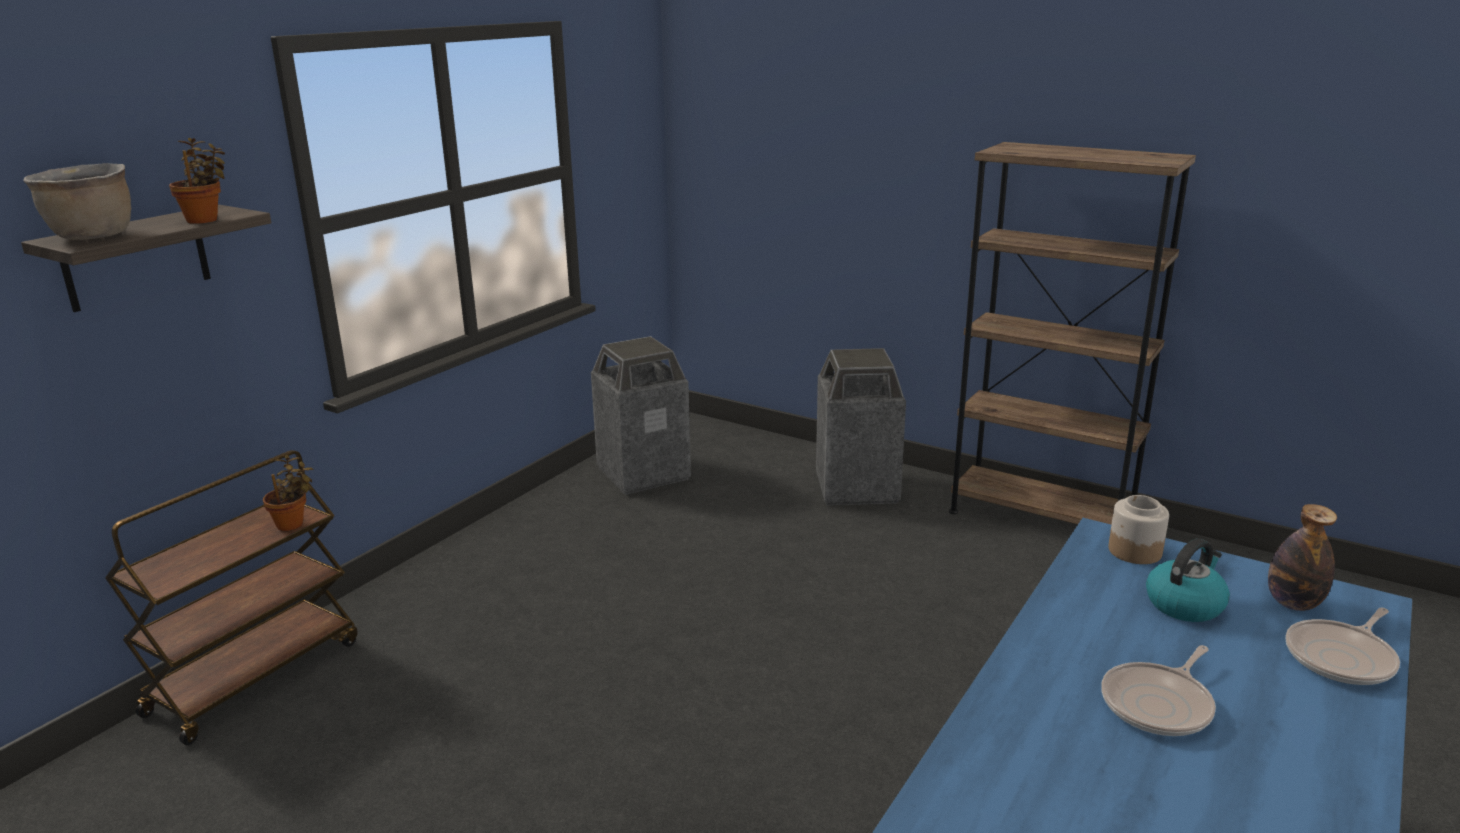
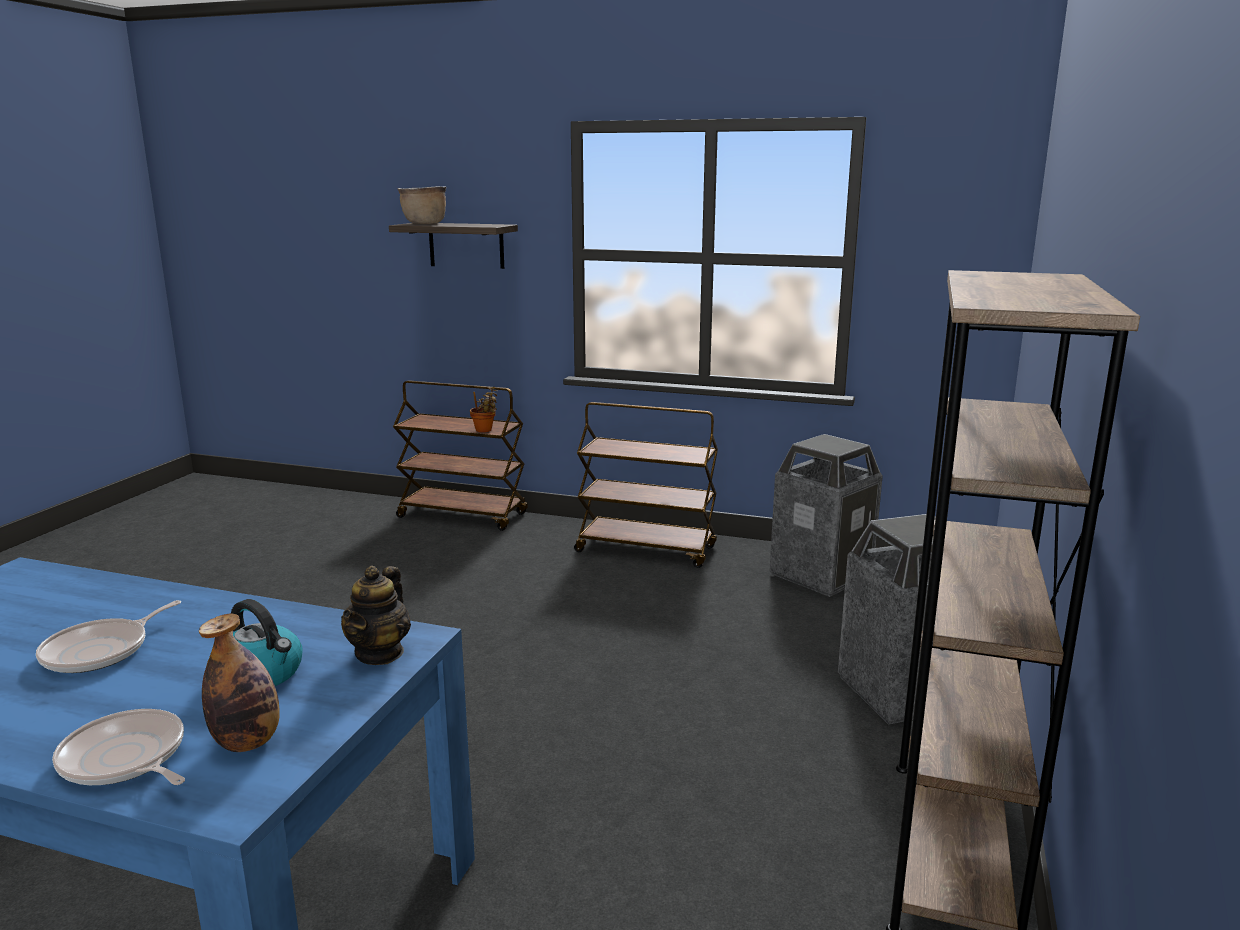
camera: 75 degrees right, 5 degrees down
potted plant [169,138,225,224] -> none
frying pan [1101,645,1216,736] -> frying pan turned 90 degrees counterclockwise [36,600,181,673]
jar [1108,495,1169,564] -> teapot [341,565,411,665]
none -> brown cart [574,402,718,568]

